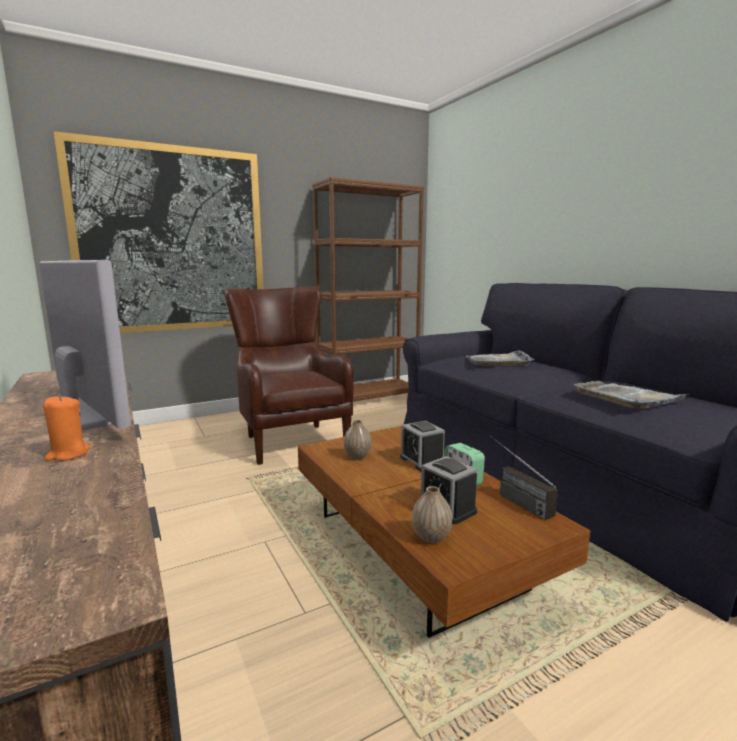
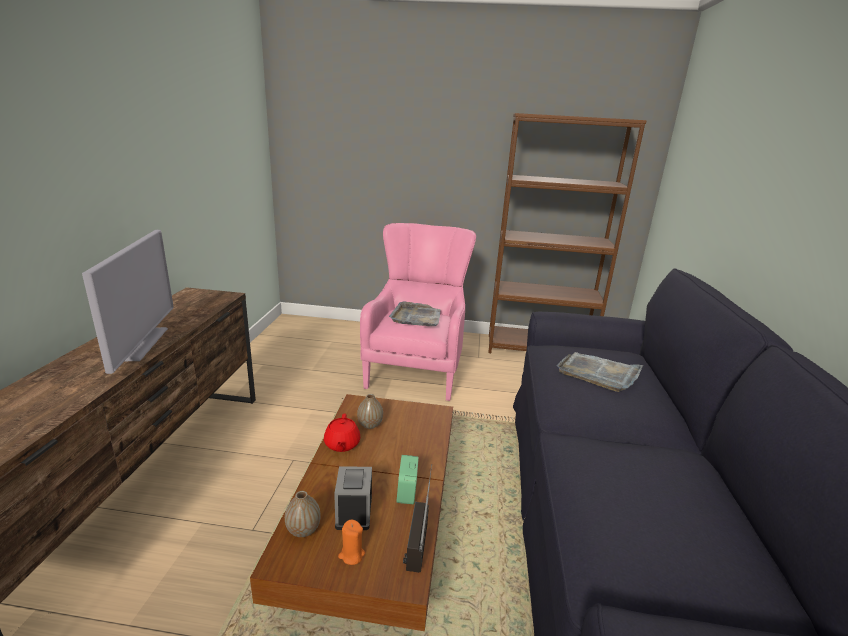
camera: 35 degrees right, 10 degrees up
orange candle [43,395,90,461] -> orange candle moved to [338,519,365,565]
picture [54,131,264,333] -> none
brown armchair [225,287,354,465] -> pink armchair [360,223,476,401]
alarm clock [400,421,445,472] -> none
grey tray [573,381,688,408] -> grey tray moved to [389,302,440,326]
none -> red teapot [324,413,360,452]

